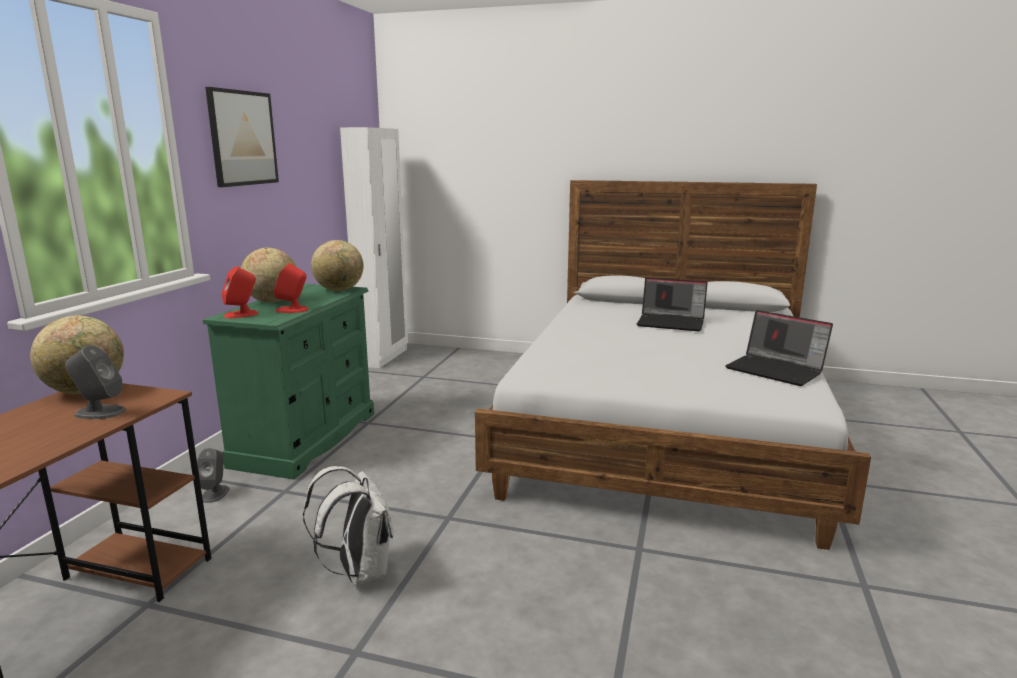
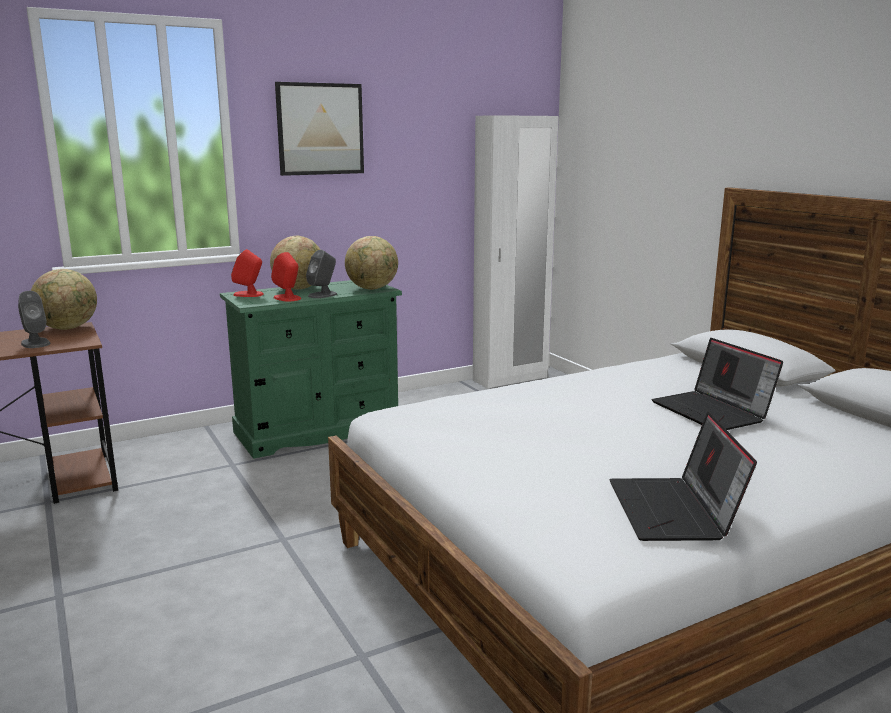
camera: 45 degrees right, 0 degrees up
grey speaker [197,448,229,503] -> grey speaker moved to [306,250,337,298]
white backpack [303,466,394,586] -> none

